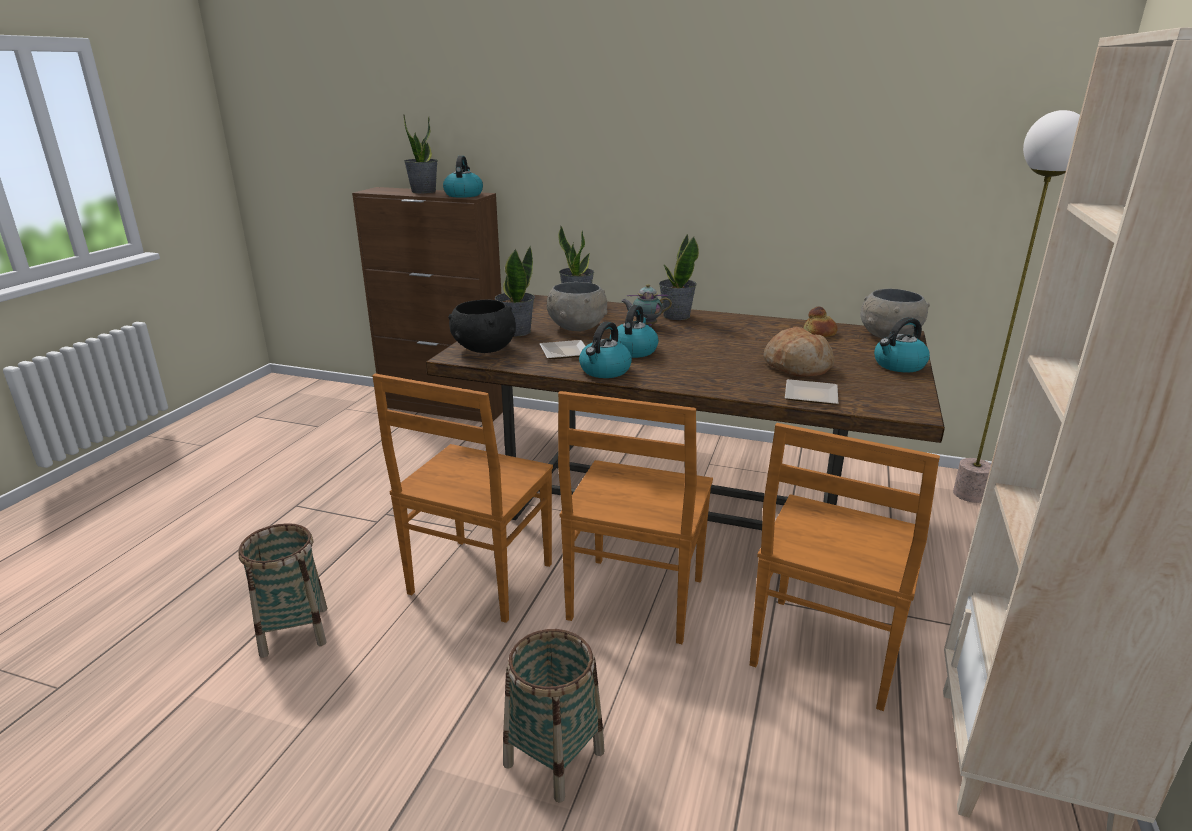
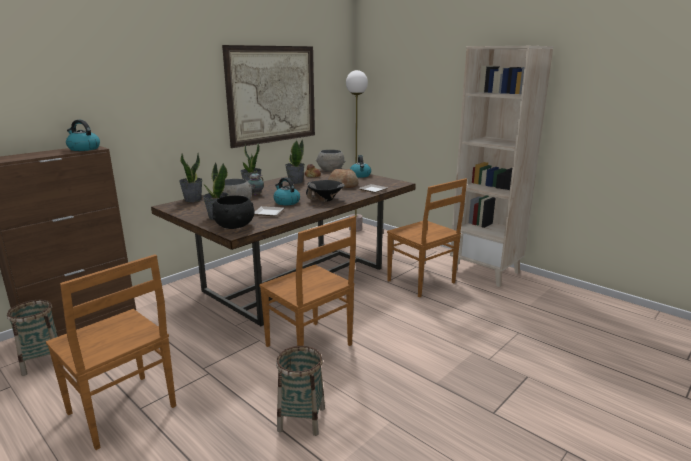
camera: 65 degrees left, 5 degrees down
potted plant [403,114,438,193] -> potted plant moved to [285,139,305,184]
basket [503,629,605,803] -> basket moved to [7,300,59,376]
brown chair [558,391,713,644] -> brown chair moved to [46,254,176,450]
kettle [579,322,632,378] -> none
none -> picture [222,45,315,148]
none -> black bowl [306,180,345,202]

